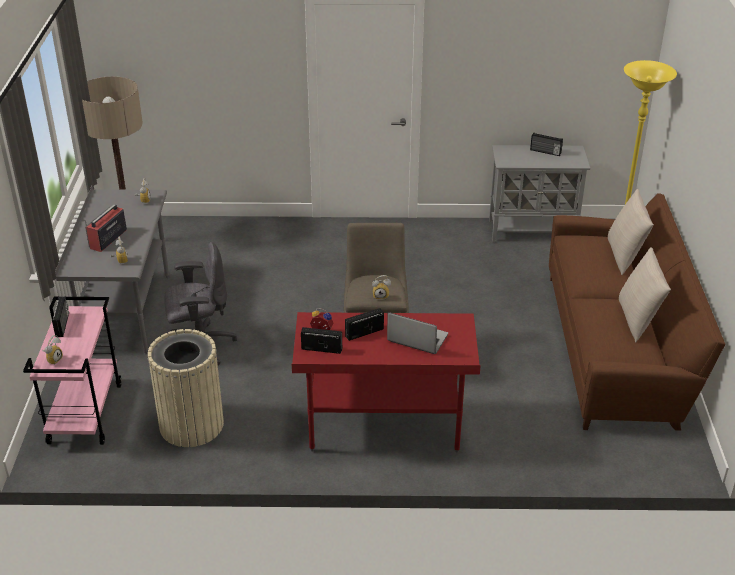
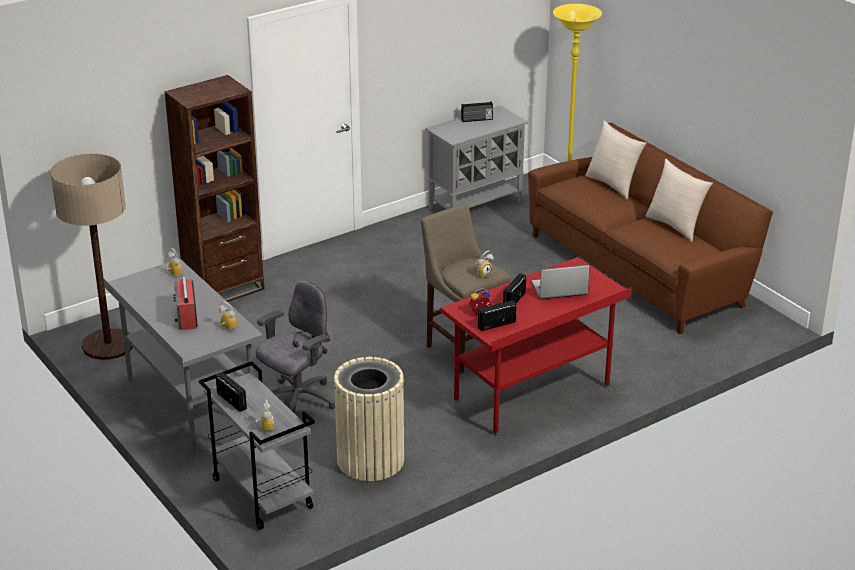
camera: 35 degrees left, 5 degrees down
pink cart [23,297,121,445] -> grey cart [199,361,315,530]
none -> brown bookcase [164,75,264,302]

